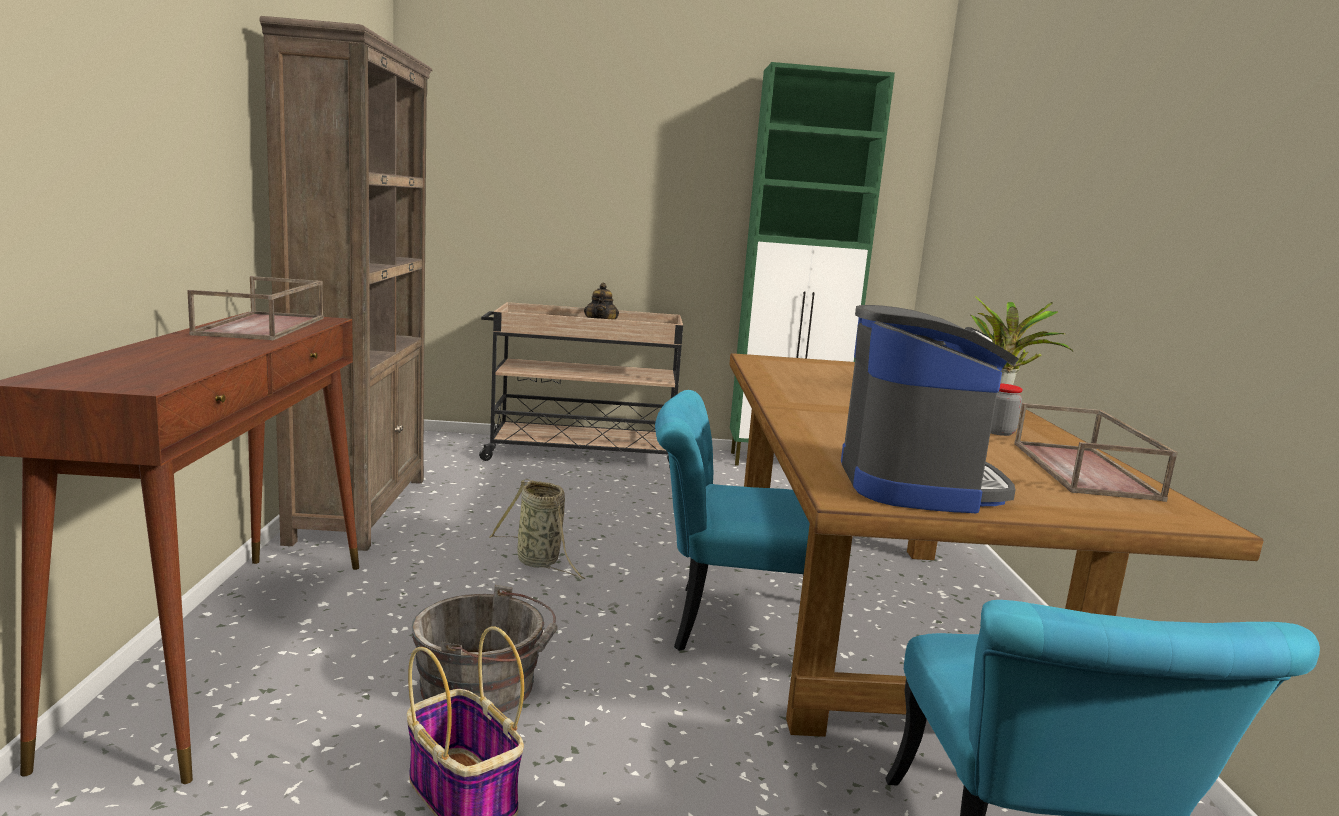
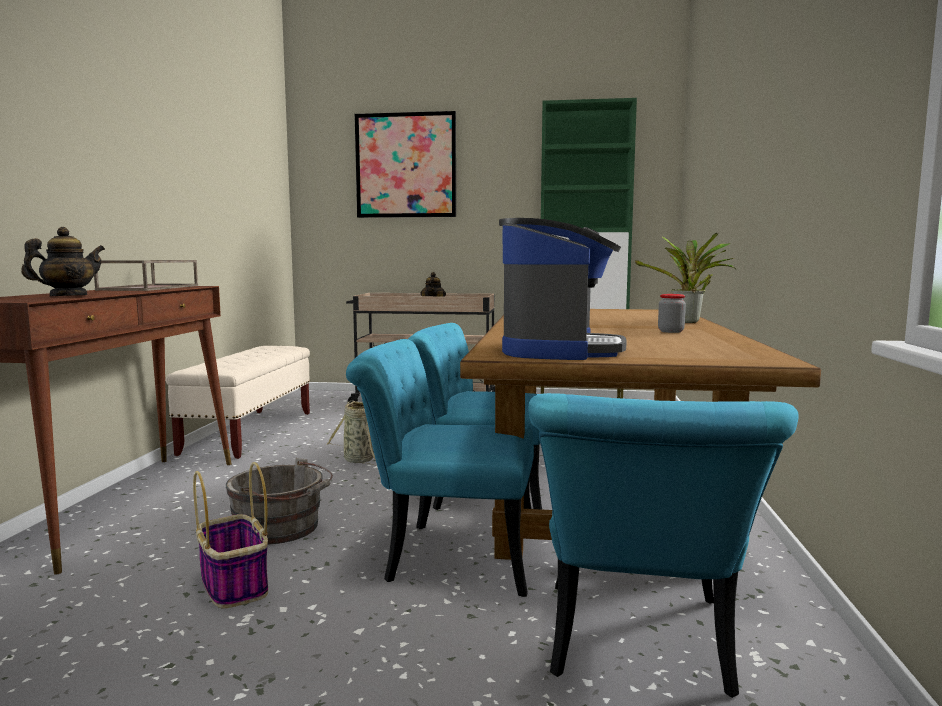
camera: 10 degrees right, 5 degrees down
brown bookcase [259,16,433,551] -> beige bench [166,346,310,459]
brown tray [1014,403,1178,502] -> none
none -> teapot [21,227,105,296]
none -> turquoise chair [346,339,534,597]
none -> picture [355,111,456,218]

